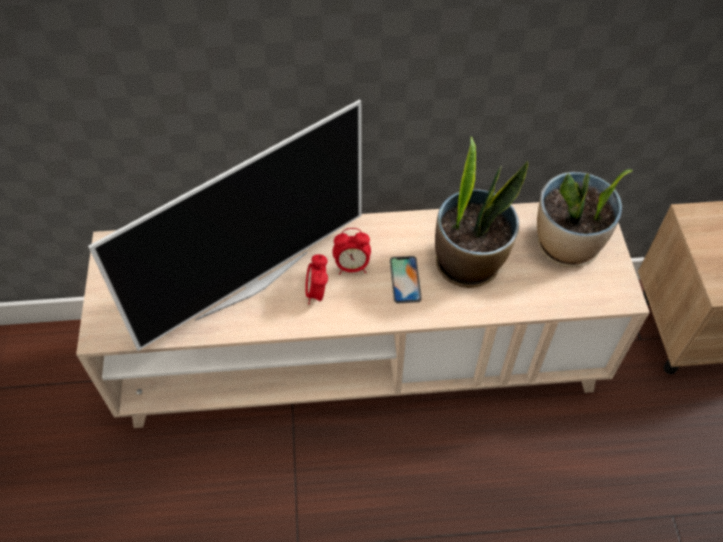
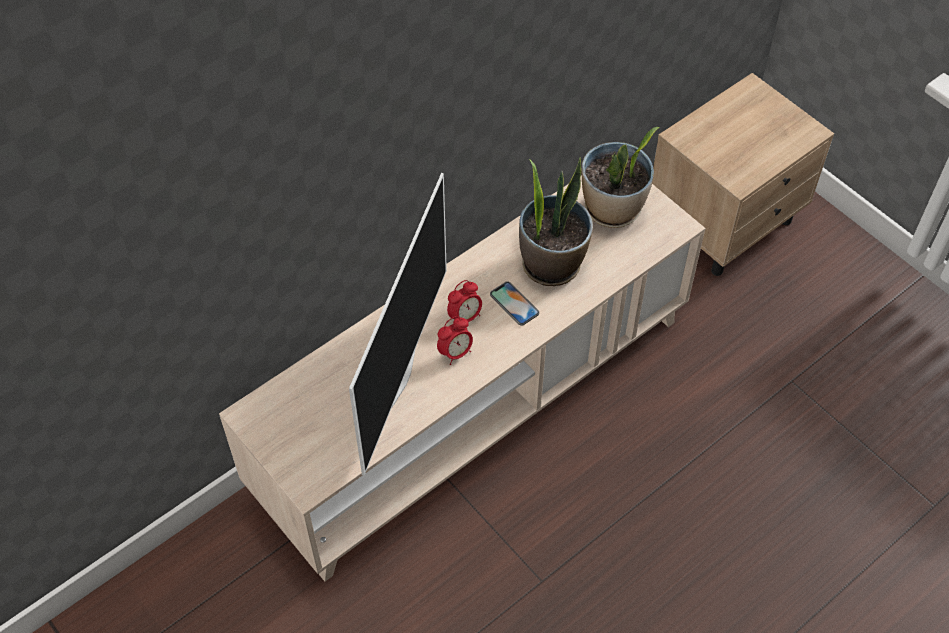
camera: 35 degrees left, 0 degrees up
alarm clock [305,254,328,304] -> alarm clock turned 90 degrees counterclockwise [437,316,473,365]

